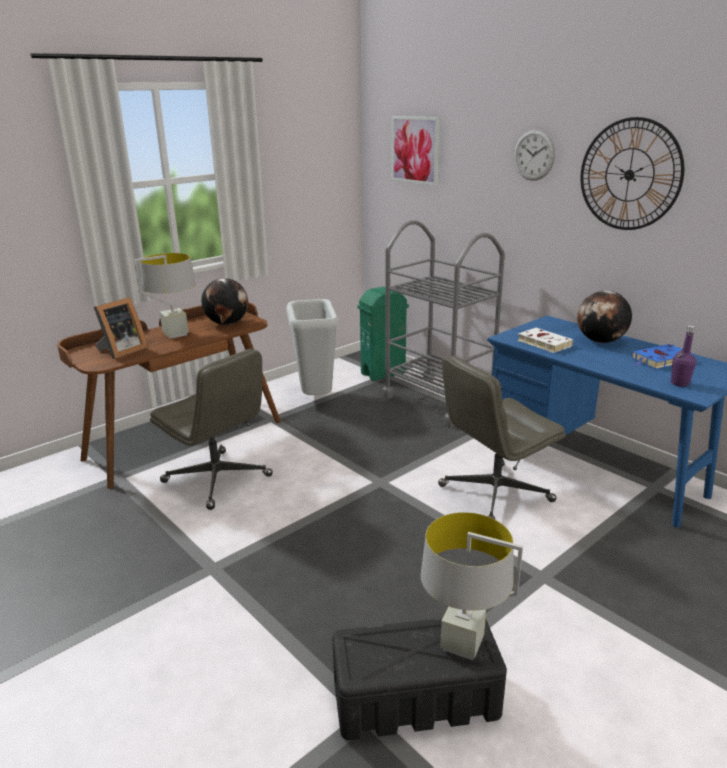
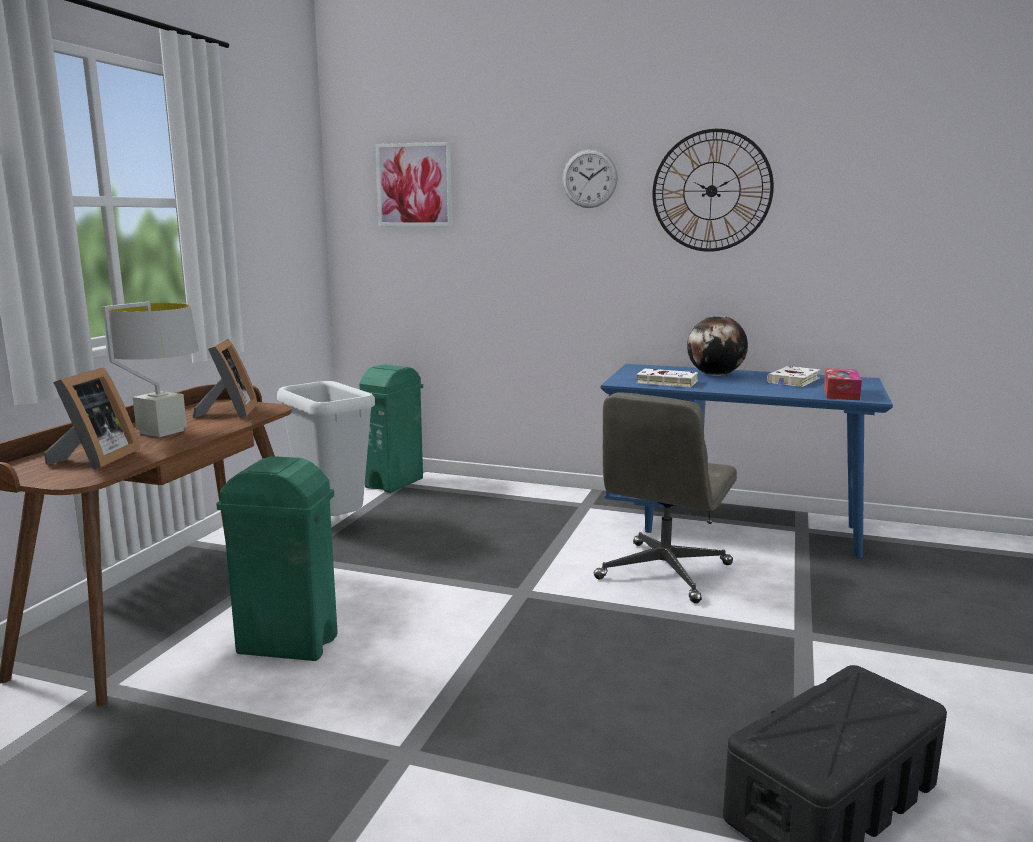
camera: 30 degrees left, 10 degrees down
grey office chair [150,349,273,510] -> green trash can [216,456,338,661]
globe [201,278,248,325] -> picture frame [193,339,258,418]
grey cart [382,220,505,427] -> none
grey table lamp [421,512,523,660] -> none
blue book [632,344,694,369] -> white book [767,366,820,387]
purple bottle [671,326,696,387] -> tissue box [824,368,862,400]

